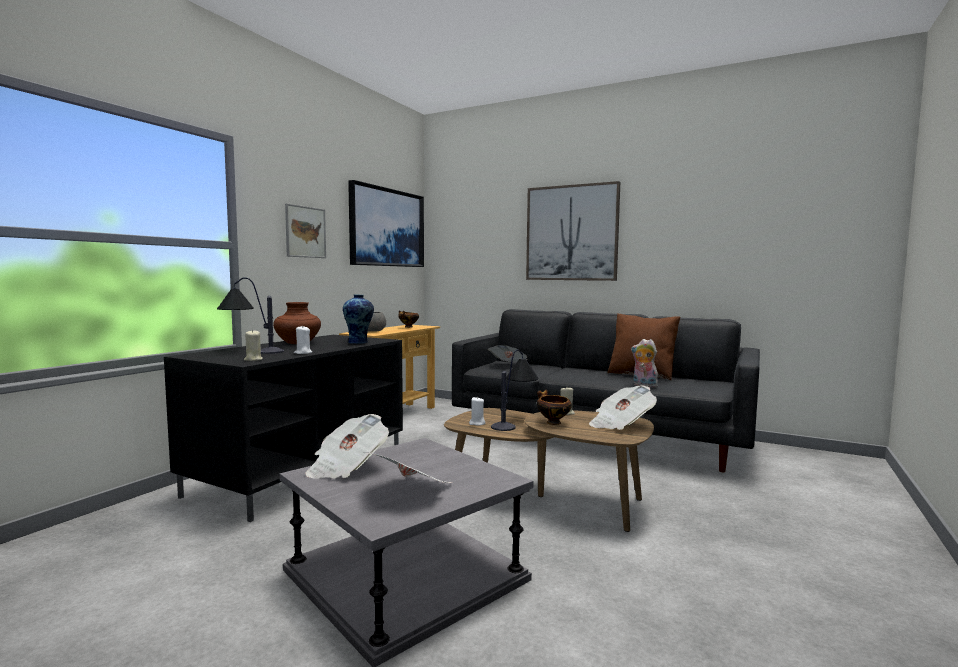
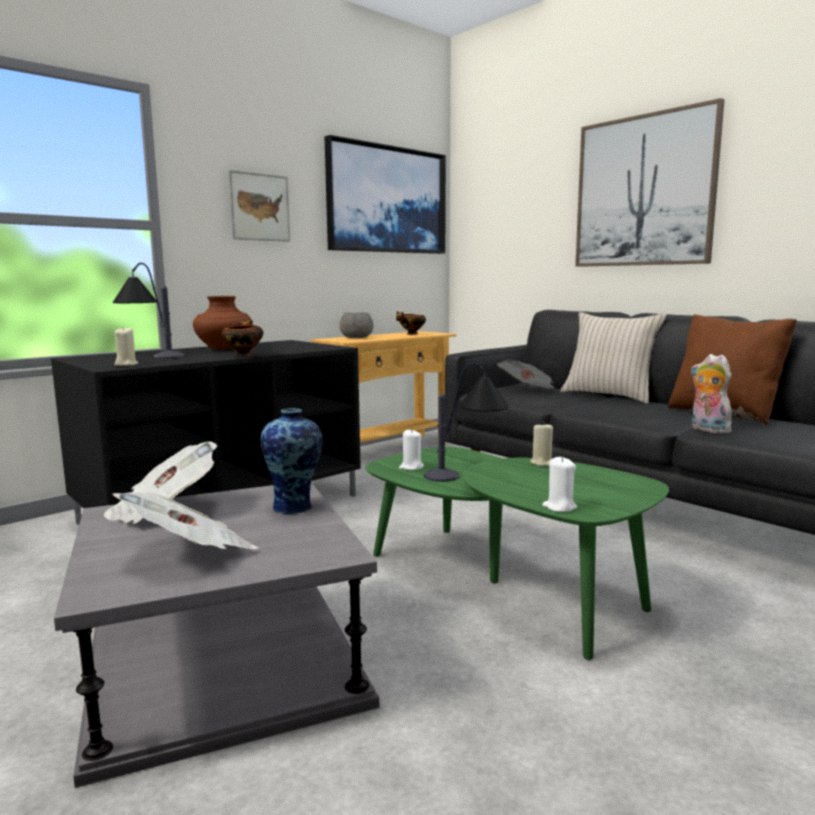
camera: 20 degrees right, 5 degrees up
white candle [294,325,312,354] -> white candle moved to [542,457,577,512]
vase [343,294,374,344] -> vase moved to [261,408,323,514]
brown coffee table [444,408,654,532] -> green coffee table [365,447,669,660]
bowl [537,390,572,425] -> bowl moved to [222,320,263,357]
newspaper [589,385,657,430] -> none
none -> beige pillow [561,312,667,404]

